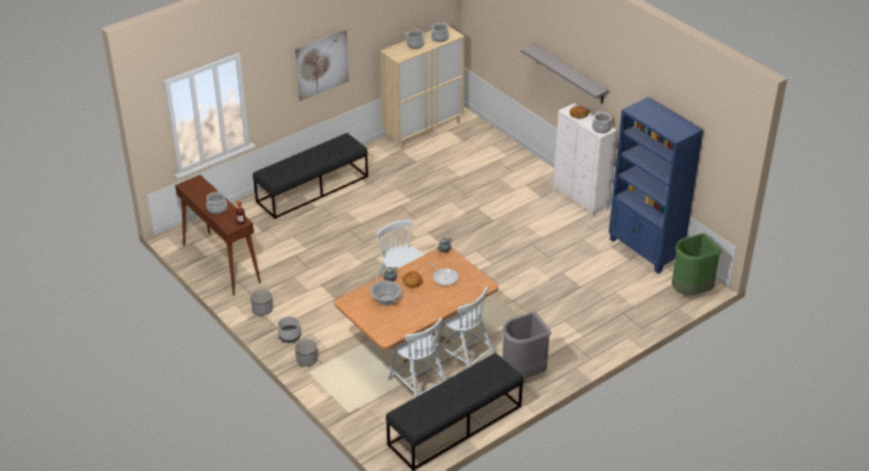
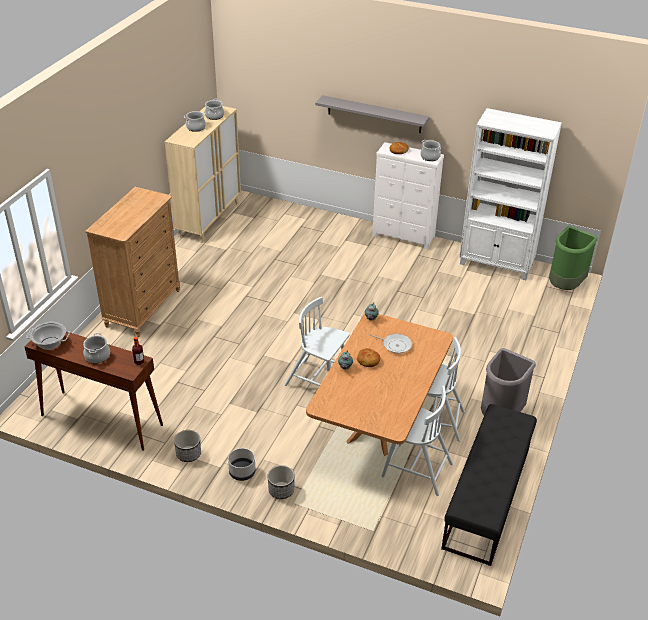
camera: 30 degrees left, 0 degrees up
black bench [253,133,368,219] -> brown dresser [85,187,180,337]
picture [295,29,349,101] -> none
cooking pot [369,281,403,305] -> cooking pot moved to [26,322,70,350]
blue bookcase [609,97,703,274] -> white bookcase [459,108,562,280]

